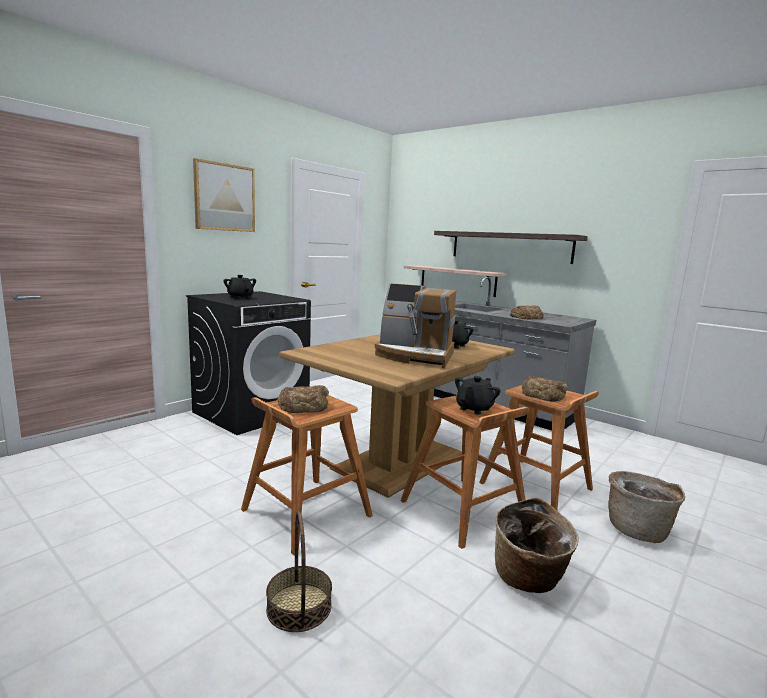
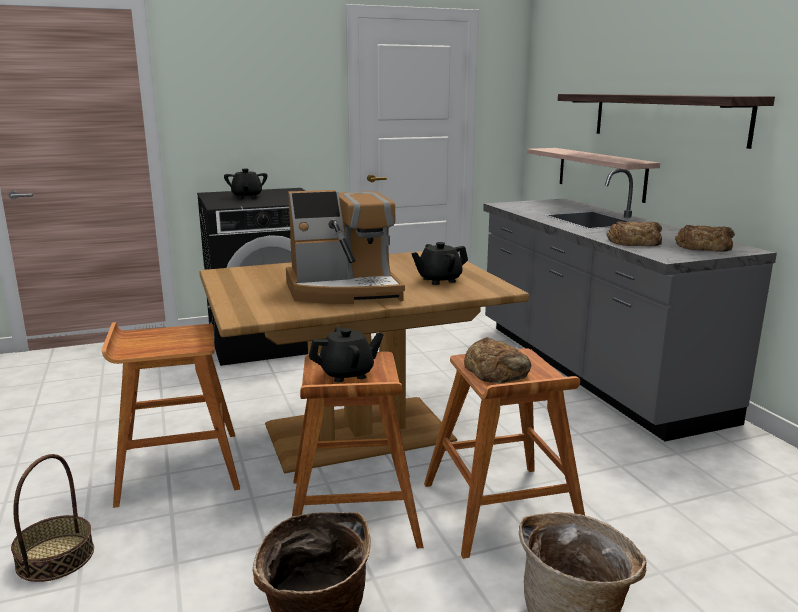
camera: 30 degrees right, 5 degrees up
picture [193,158,255,232] -> none
bread [277,385,329,413] -> bread moved to [675,225,735,252]
coffee machine [375,284,456,368] -> coffee machine turned 60 degrees counterclockwise [286,190,405,304]

